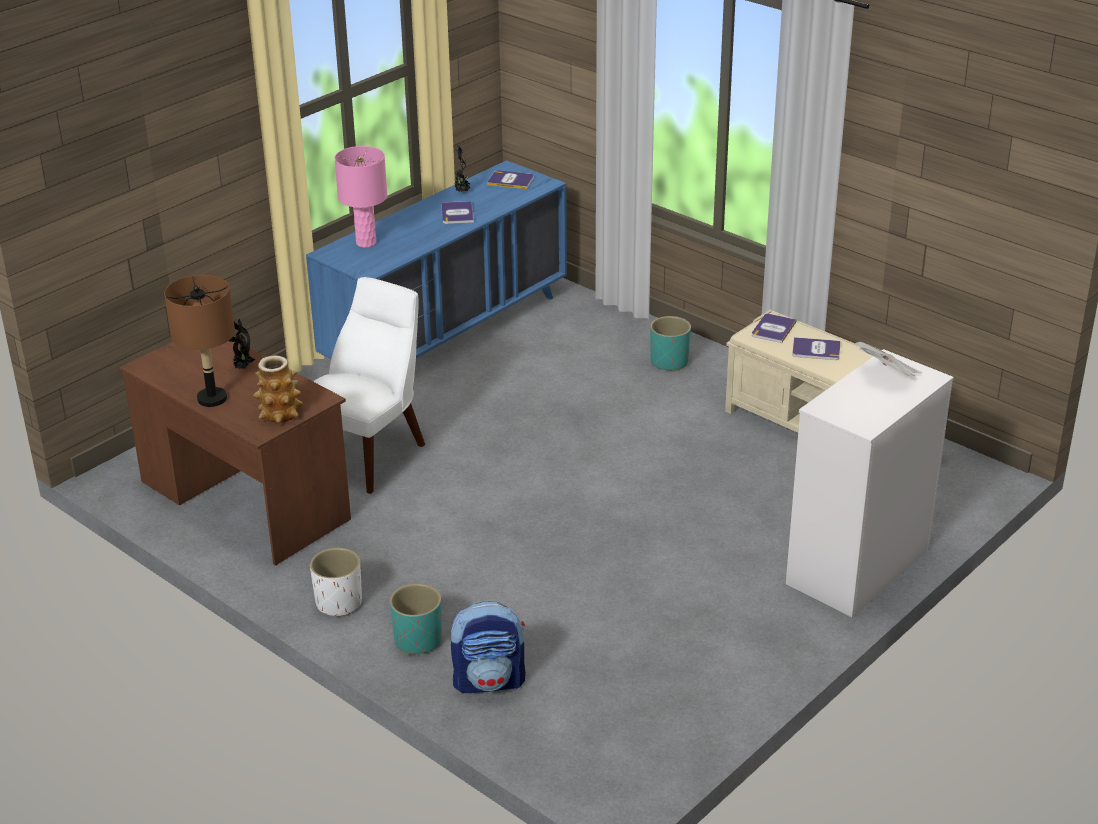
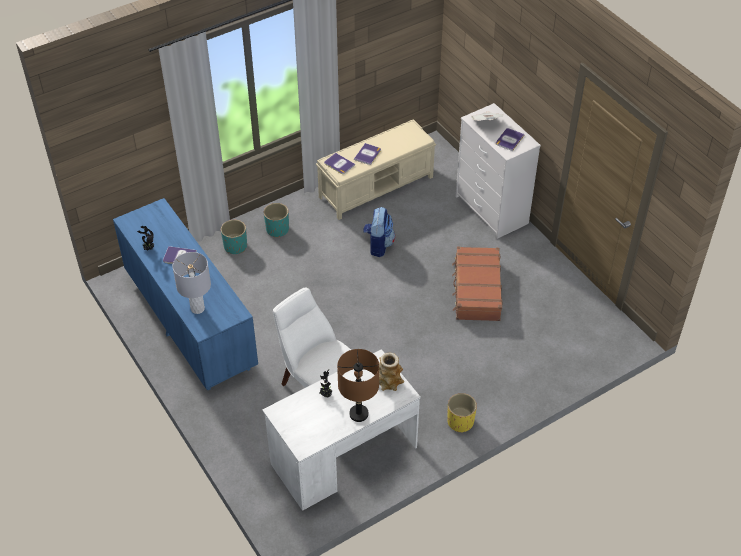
camera: 75 degrees left, 15 degrees up
brown desk [119,341,351,565] -> white desk [262,349,421,511]
white planter [310,548,362,617] -> yellow planter [447,393,477,433]
pink table lamp [334,146,387,248] -> grey table lamp [173,252,211,314]
turquoise planter [390,583,442,655] -> turquoise planter moved to [221,220,247,254]
backpack [451,601,526,693] -> backpack moved to [363,207,395,257]
book [487,170,534,189] -> book moved to [496,128,525,151]
none -> brown suitcase [452,246,503,321]

